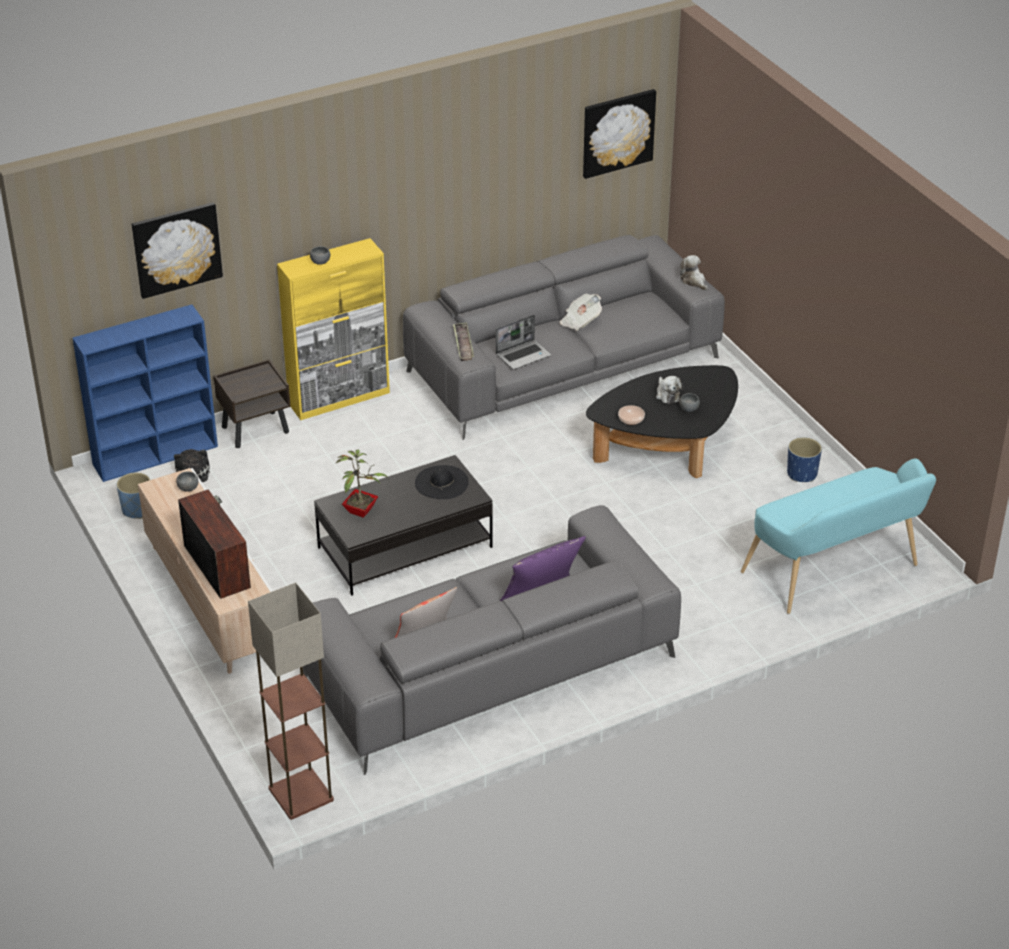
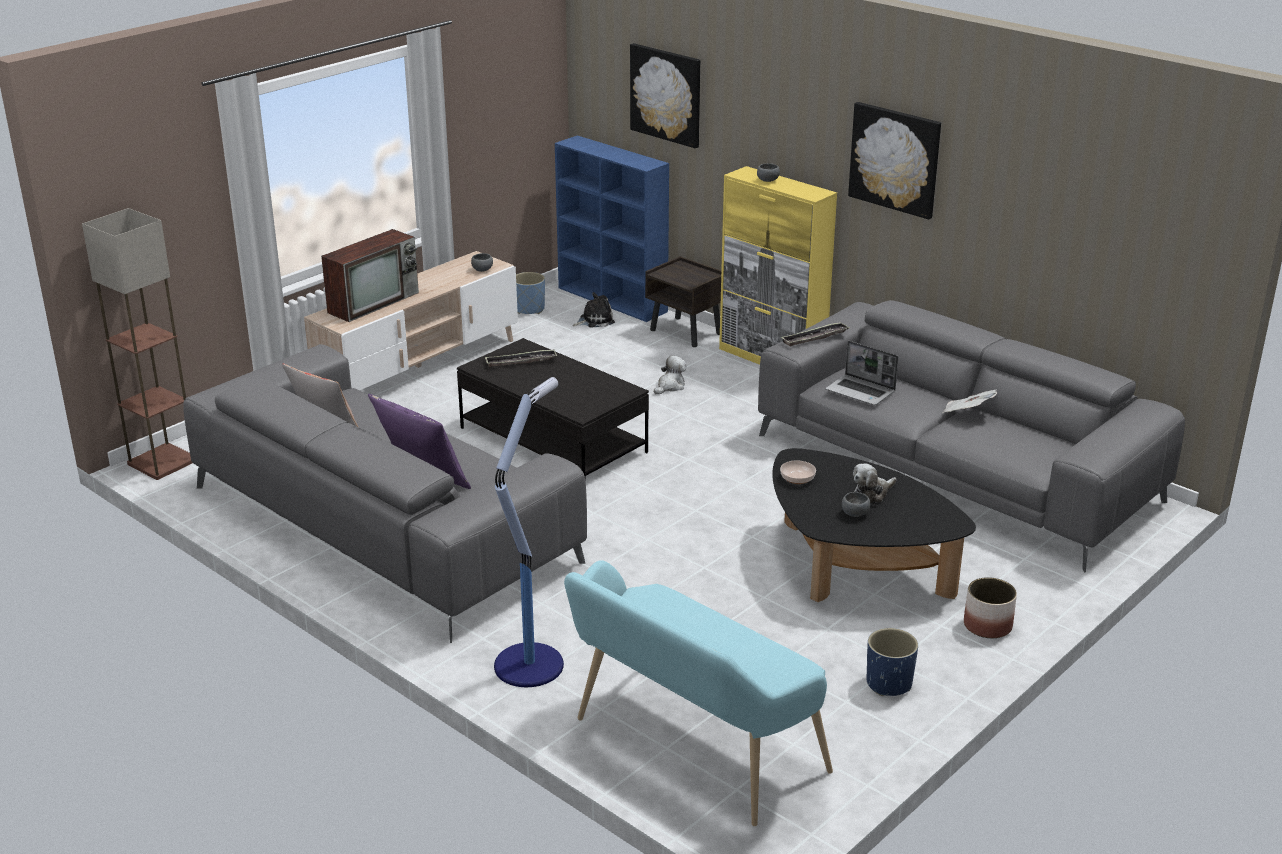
camera: 70 degrees right, 10 degrees down
potted plant [336,450,388,518] -> tray [485,350,557,367]
black hat [415,465,469,499] -> none
picture [583,89,656,179] -> picture moved to [848,102,941,219]
plush toy [680,255,708,290] -> plush toy moved to [654,356,687,394]
none -> floor lamp [494,377,564,687]
none -> planter [964,577,1017,638]

